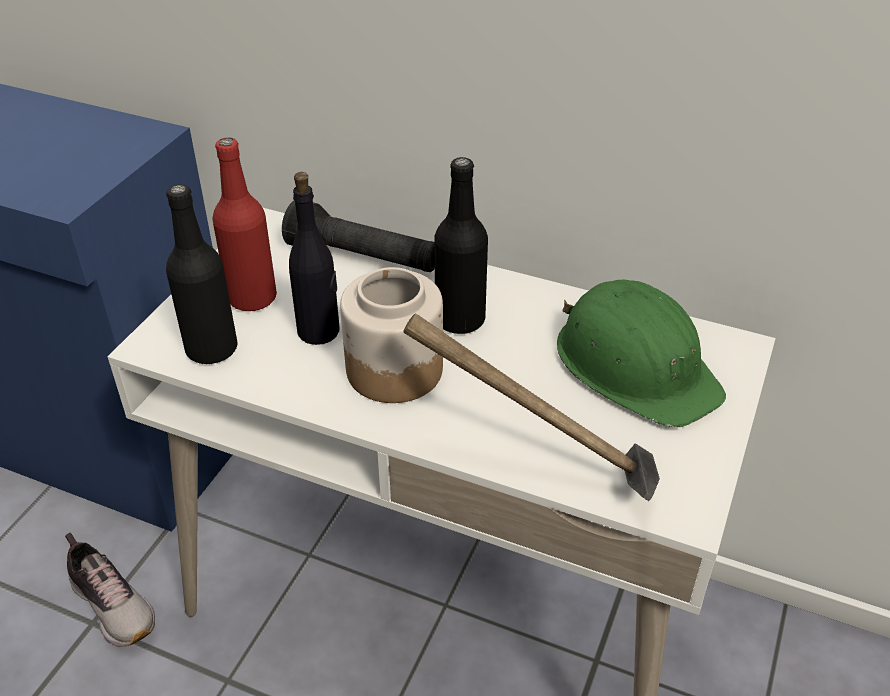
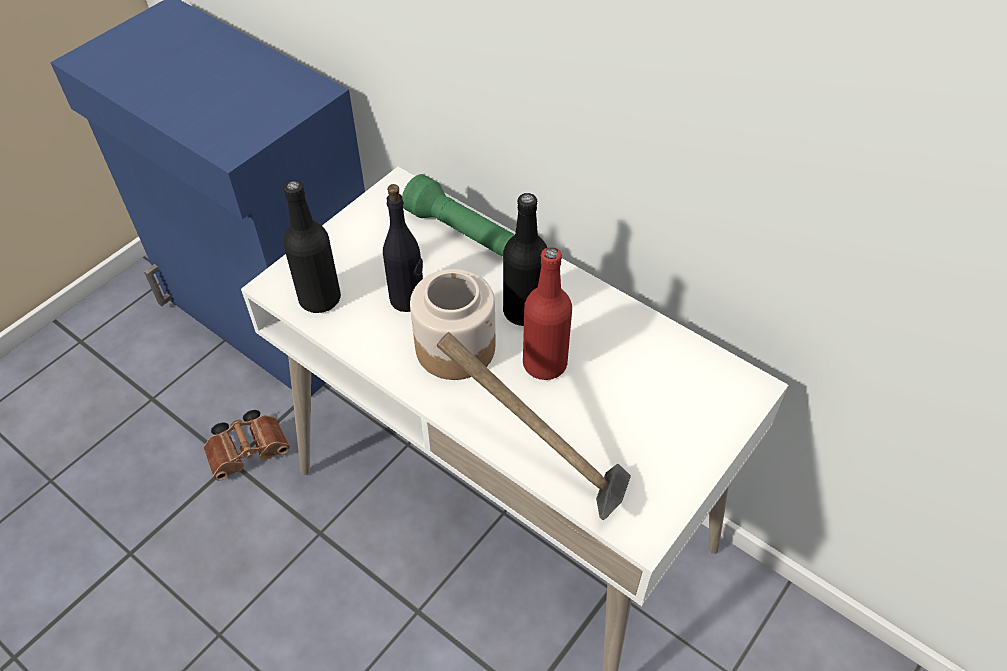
camera: 15 degrees right, 10 degrees up
shoe [65,533,155,647] -> brown binoculars [204,410,290,481]
red bottle [212,137,277,312] -> red bottle moved to [523,247,572,380]
black flashlight [282,201,435,272] -> green flashlight [402,174,515,257]
green hard hat [557,280,726,428] -> none

